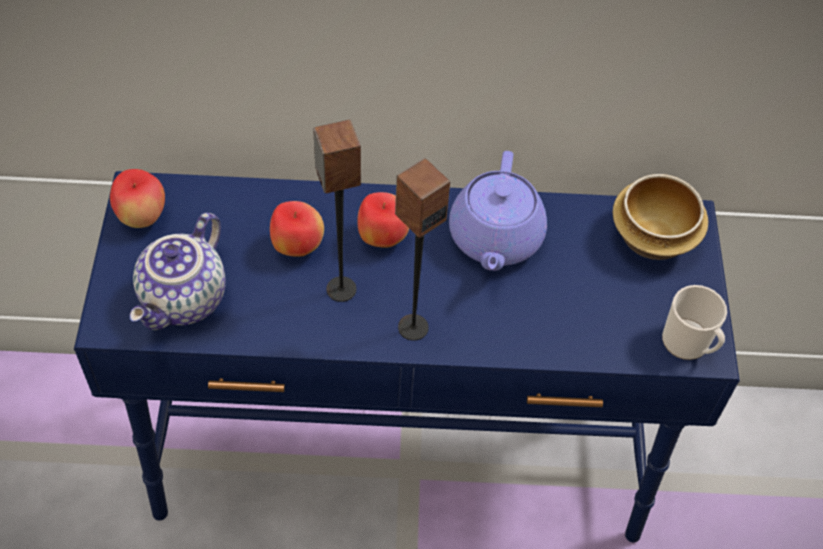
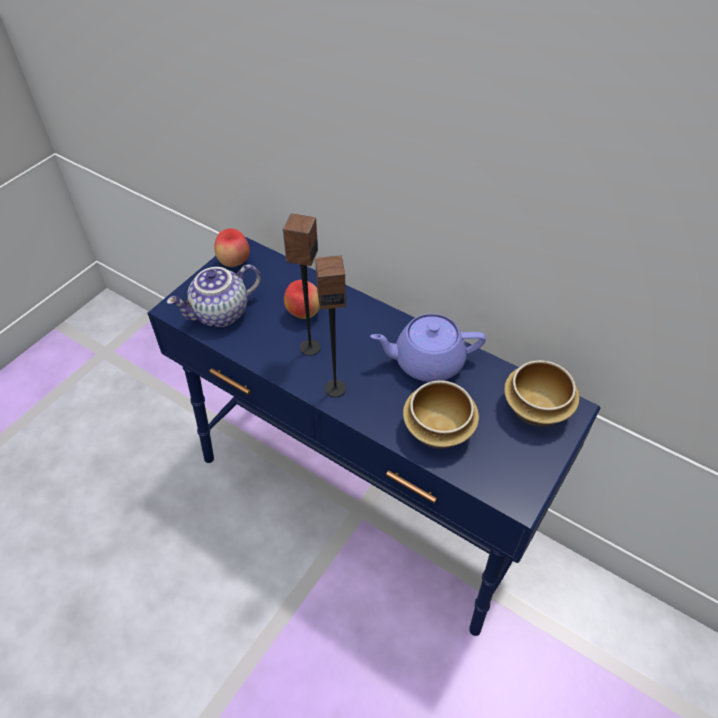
camera: 35 degrees right, 5 degrees down
apple [358,192,409,248] -> none
purple teapot [449,151,547,271] -> purple teapot turned 45 degrees clockwise [370,314,486,382]
mug [662,285,727,360] -> none
none -> bowl [403,380,479,449]

